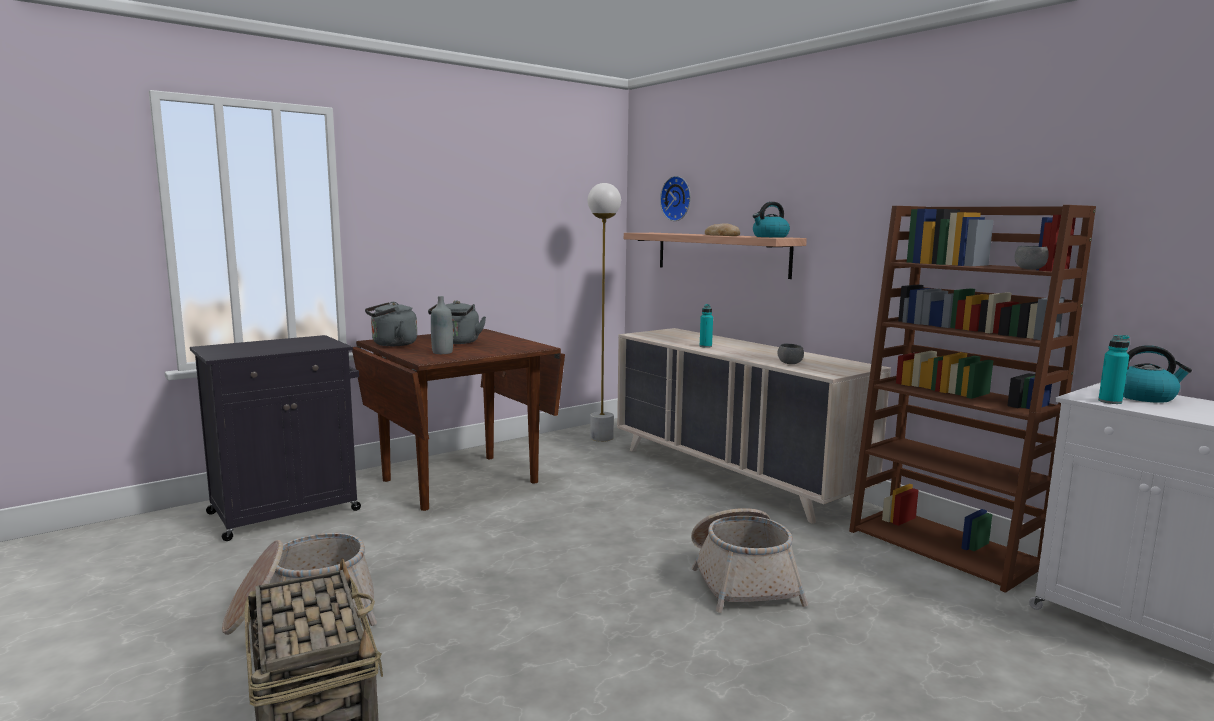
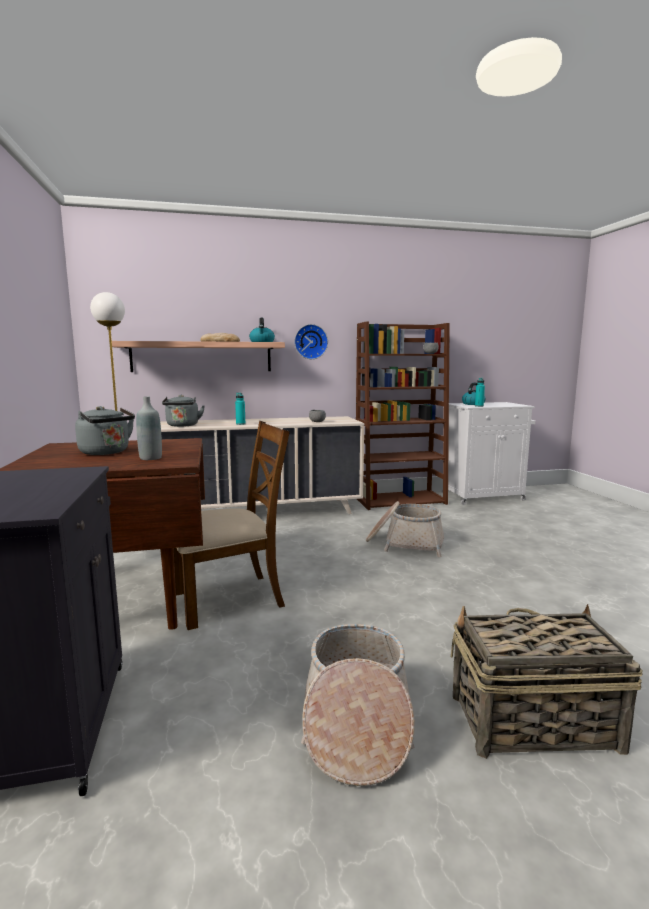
camera: 65 degrees left, 0 degrees up
grey kettle [365,302,417,346] -> grey kettle moved to [162,395,205,427]
wall clock [660,176,691,221] -> wall clock moved to [294,324,328,359]
none -> brown chair [174,421,290,630]

